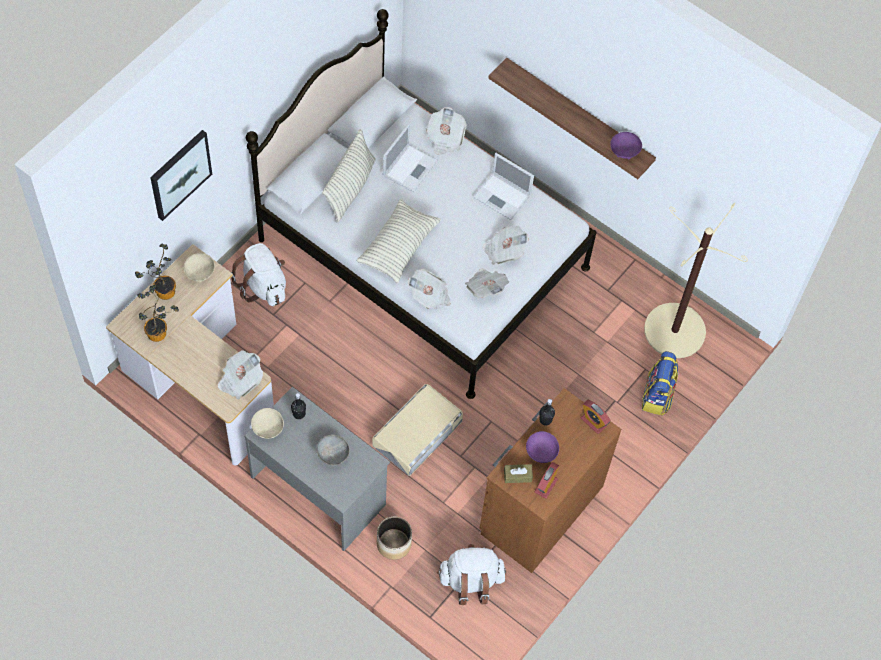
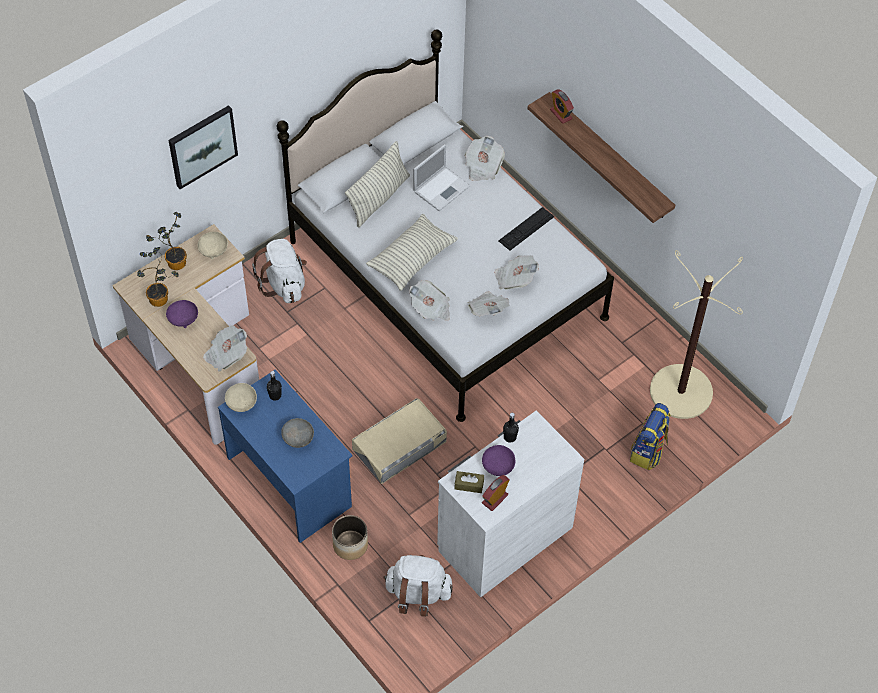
camera: 15 degrees right, 5 degrees down
grey desk [245,387,390,551] -> blue desk [218,369,352,543]
laptop [473,153,534,220] -> keyboard [498,207,554,251]
brown dresser [479,388,621,573] -> white dresser [437,411,584,598]
alarm clock [581,400,611,434] -> alarm clock moved to [550,89,574,124]
purple bowl [610,132,642,160] -> purple bowl moved to [166,300,198,328]

